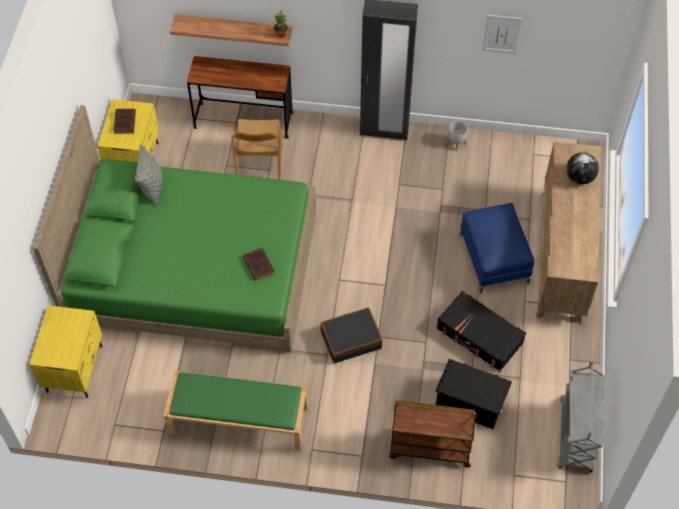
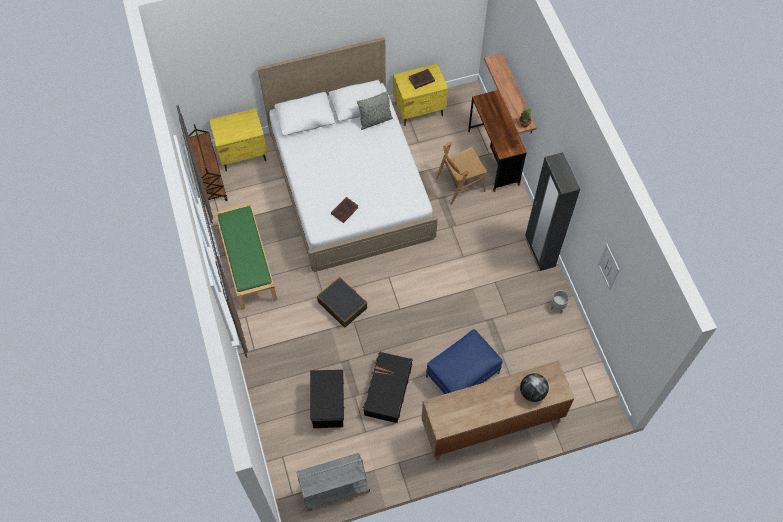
camera: 65 degrees right, 5 degrees up
green bed [33,105,316,352] -> white bed [257,37,438,272]
brown cart [389,400,477,468] -> brown cart moved to [189,124,228,205]

